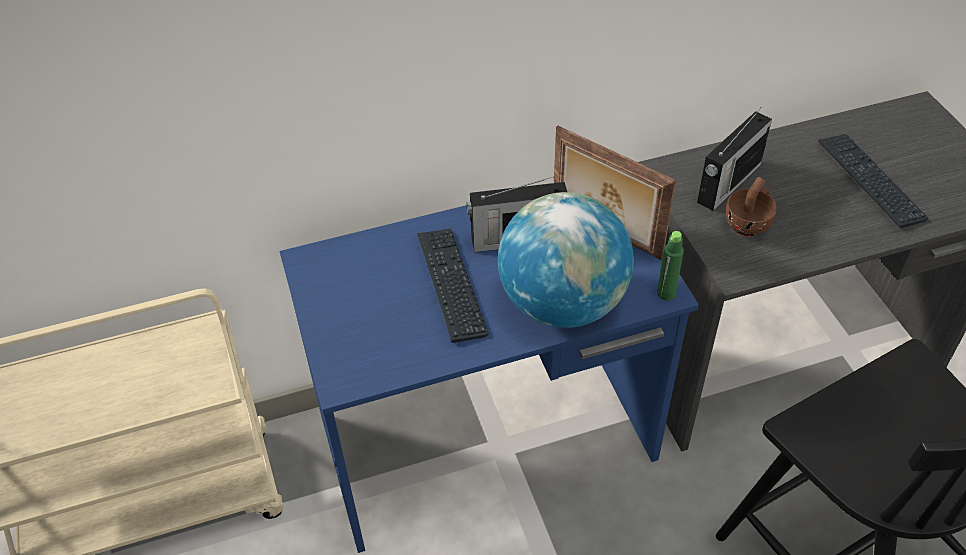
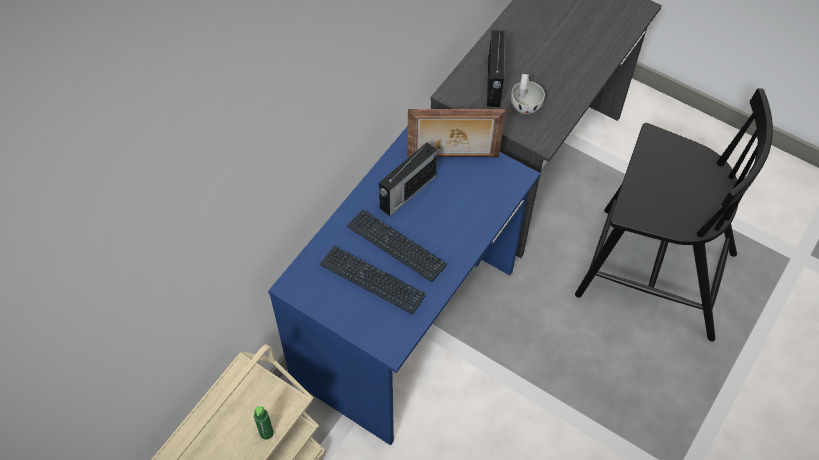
camera: 40 degrees left, 10 degrees up
globe [498,192,634,328] -> none
green bottle [657,231,684,300] -> green bottle moved to [254,406,274,440]
brown cup [726,177,777,236] -> white cup [511,74,545,115]
keyboard [818,134,929,228] -> keyboard moved to [320,246,426,315]

